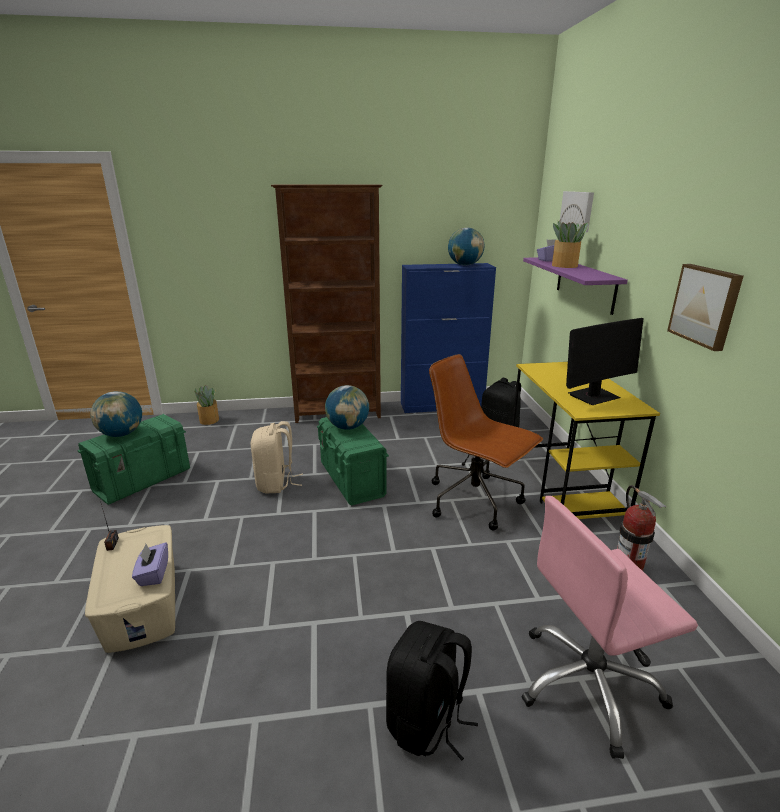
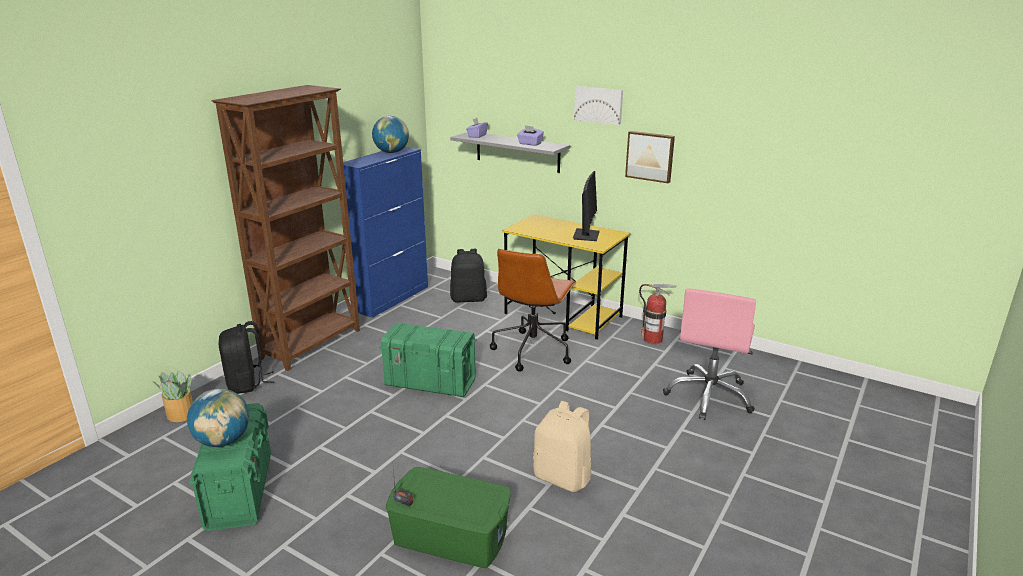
camera: 50 degrees left, 0 degrees up
beige storage box [85,525,175,653] -> green storage box [386,467,511,568]
purple tissue box [132,542,168,586] -> purple tissue box moved to [517,125,544,146]
beige backpack [251,421,303,493] -> beige backpack moved to [533,401,591,492]
globe [325,385,369,430] -> none
black backpack [386,621,478,761] -> black backpack moved to [219,321,274,394]
brown office chair [429,354,543,530] -> brown office chair turned 60 degrees counterclockwise [490,249,576,372]
purple shelf [523,257,628,315] -> grey shelf [450,132,570,173]
potted plant [552,220,589,268] -> none
picture [560,191,594,232] -> picture moved to [574,86,623,125]

